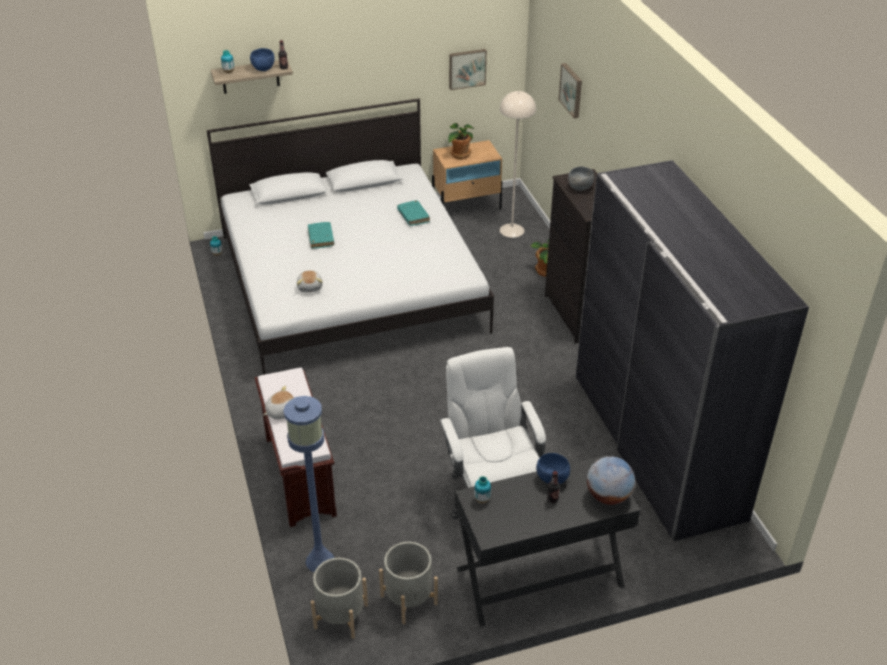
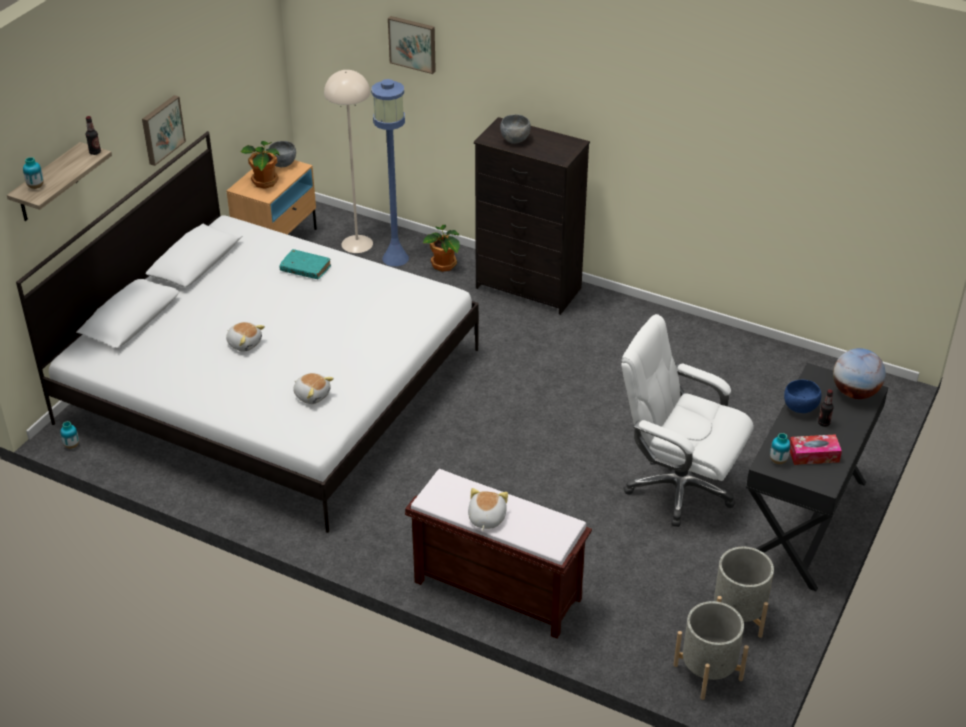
camera: 45 degrees left, 0 degrees up
blue bowl [250,48,275,71] -> none
blue floor lamp [283,396,335,572] -> blue floor lamp moved to [371,79,409,266]
turquoise book [308,222,334,249] -> plush toy [226,322,265,352]
picture [449,49,487,90] -> picture moved to [142,95,186,166]
grey wardrobe [575,160,809,541] -> none
none -> grey bowl [268,141,296,167]
none -> tissue box [790,434,842,465]

